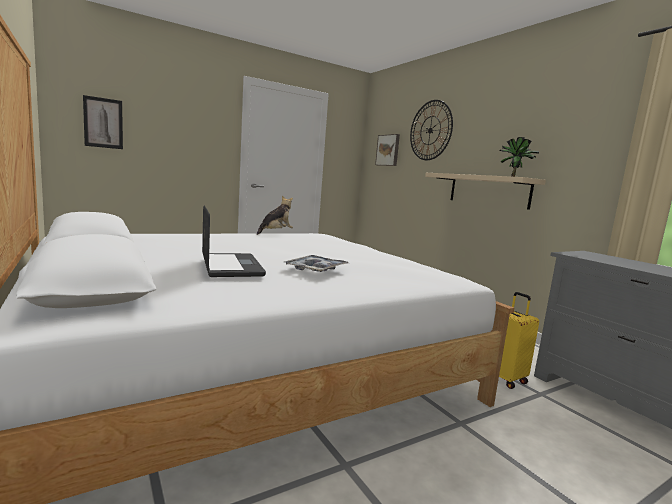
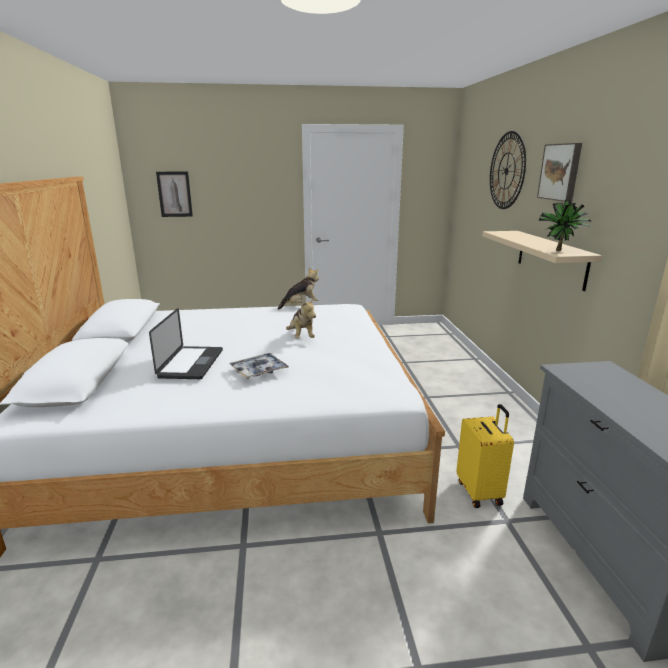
camera: 25 degrees right, 10 degrees up
picture [375,134,400,166] -> picture moved to [537,143,582,202]
none -> plush toy [286,298,316,339]

